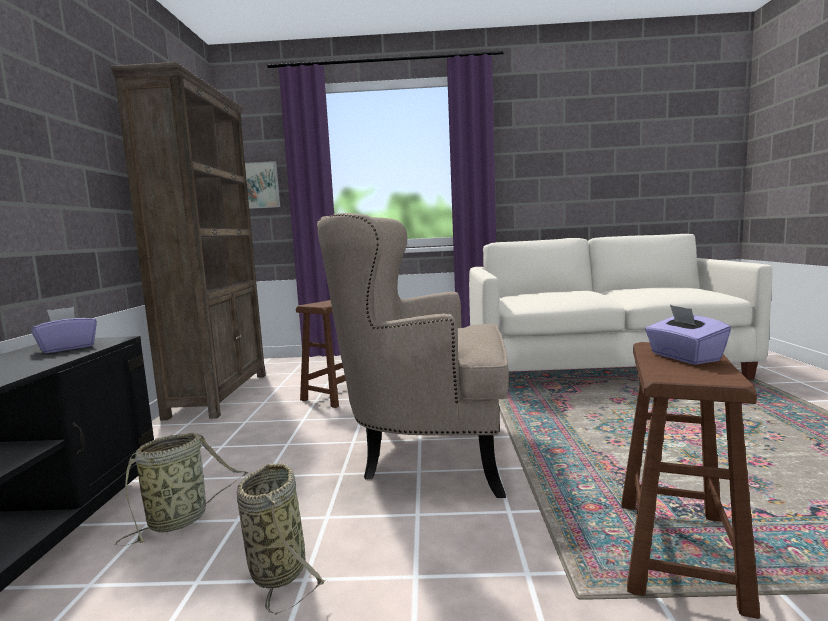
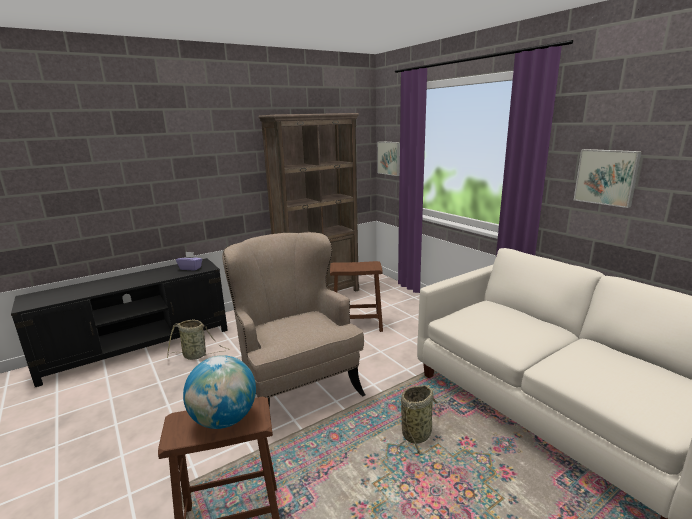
camera: 55 degrees right, 10 degrees up
basket [237,463,325,615] -> basket moved to [397,385,440,454]
purple tissue box [645,305,731,365] -> globe [183,355,256,429]
none -> picture [574,149,642,208]

